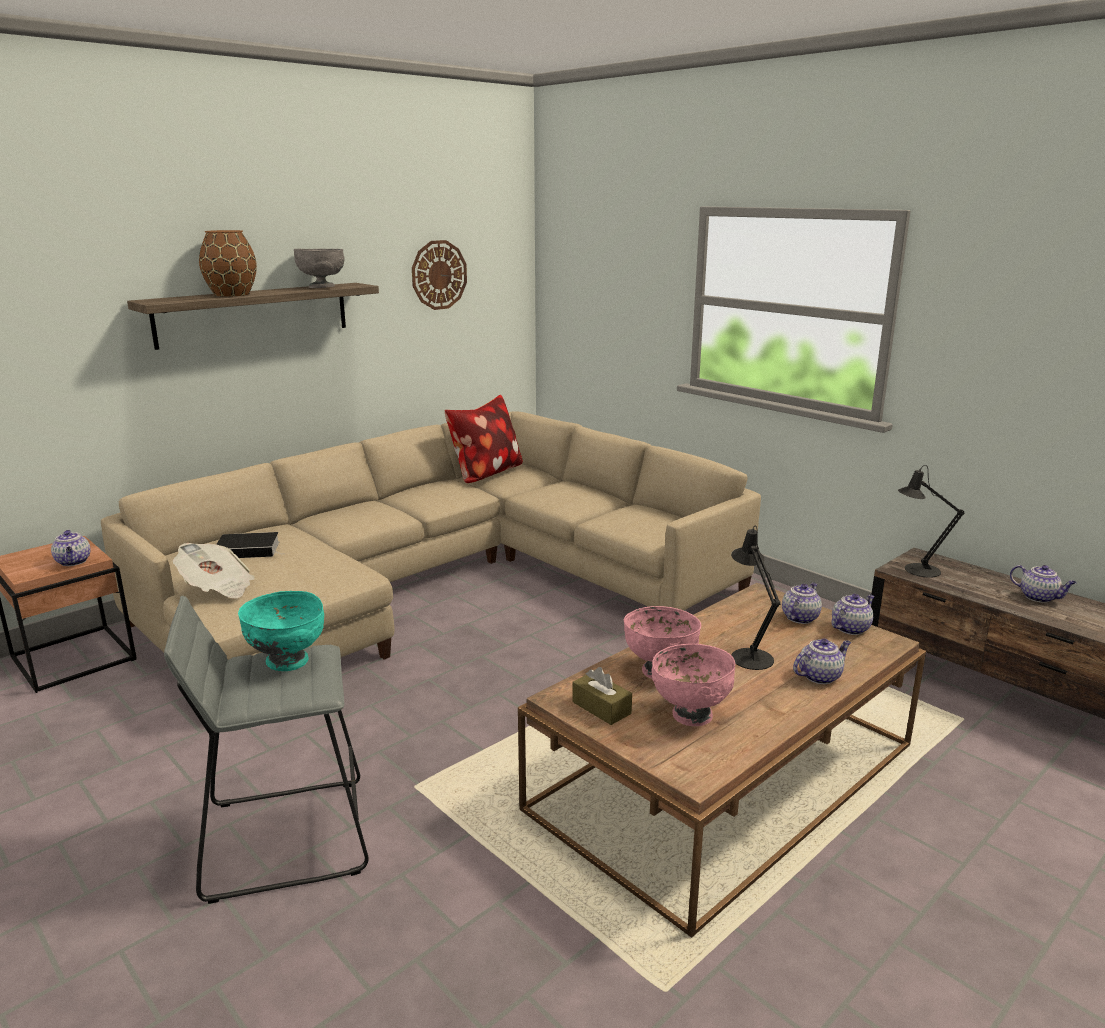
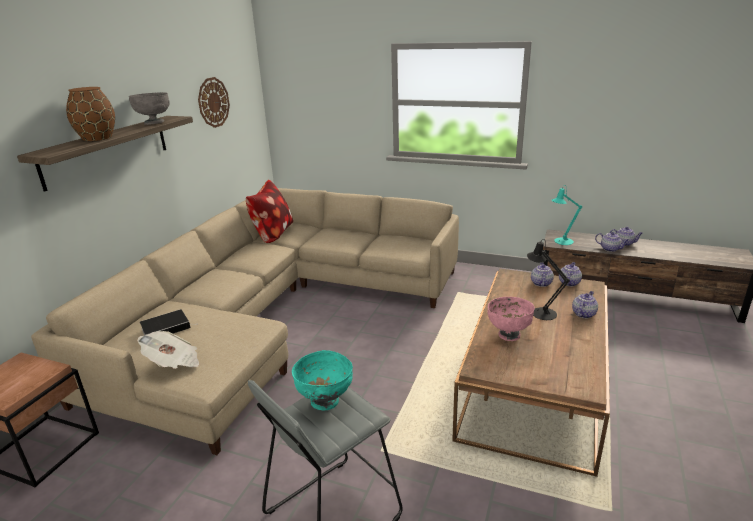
camera: 25 degrees left, 5 degrees up
teapot [51,530,91,566] -> teapot moved to [595,232,629,252]
brown tissue box [572,667,632,725] -> none
pink bowl [652,644,735,726] -> none
black table lamp [898,465,964,578] -> turquoise table lamp [552,186,582,245]

